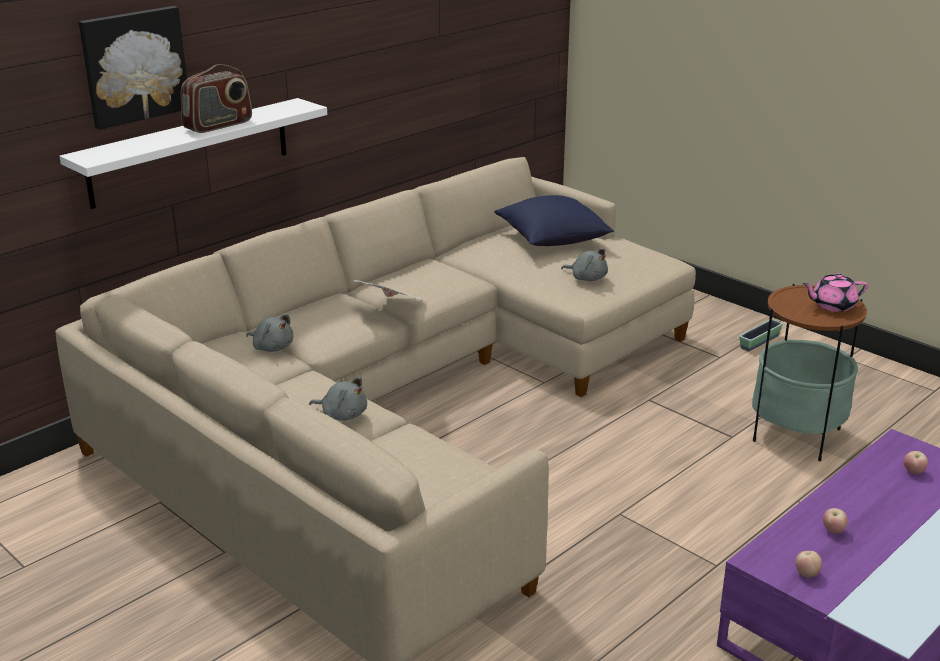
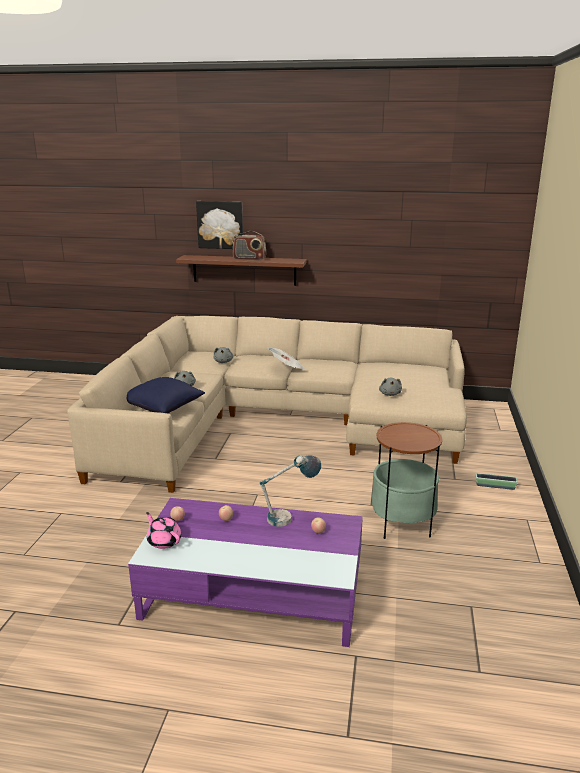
camera: 55 degrees right, 5 degrees down
white shelf [59,98,327,209] -> brown shelf [176,255,307,286]
blue pillow [495,195,614,246] -> blue pillow moved to [127,377,205,413]
pink teapot [803,274,868,312] -> pink teapot moved to [146,512,181,549]
none -> table lamp [260,455,321,527]

